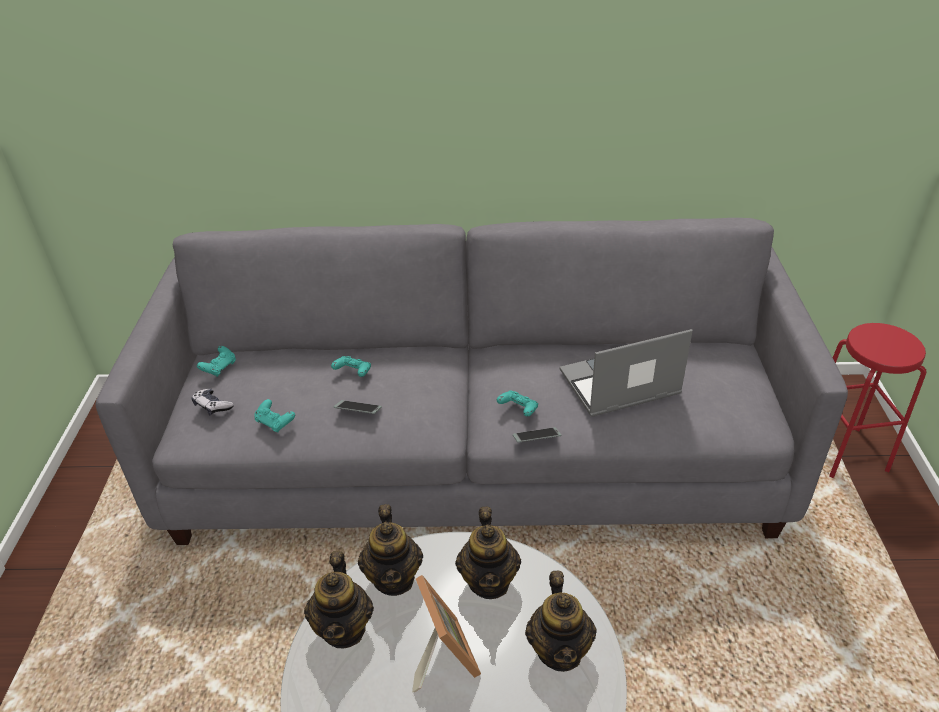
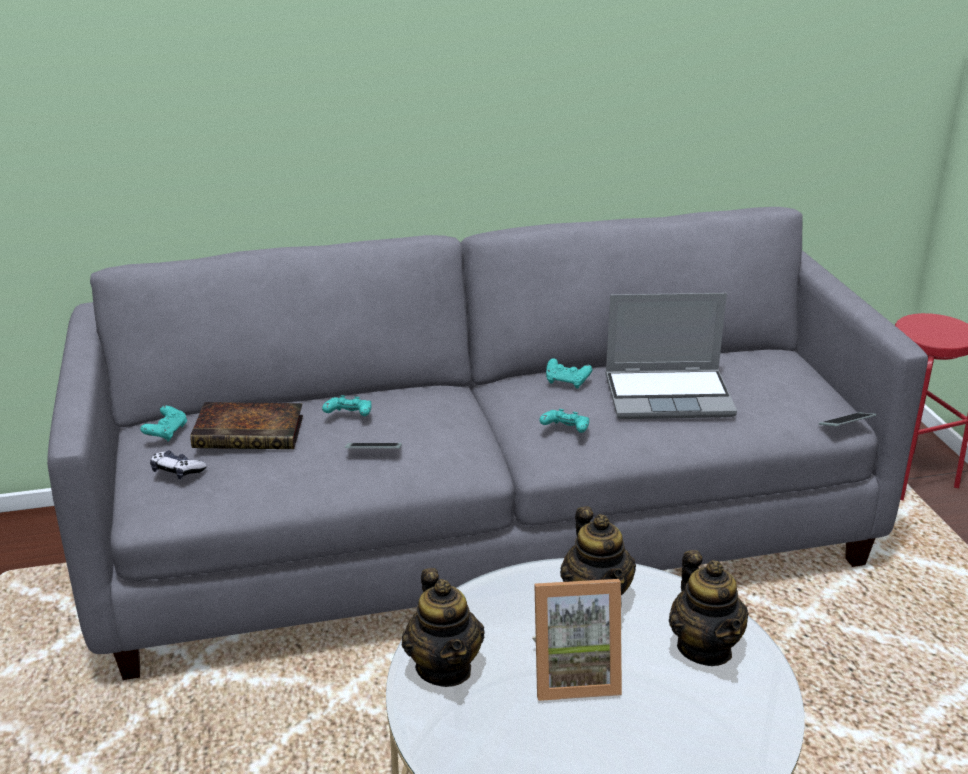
camera: 15 degrees left, 10 degrees down
turquoise game controller [254,399,295,432] -> turquoise game controller moved to [546,358,592,389]
teapot [358,504,423,596] -> none
picture frame [412,575,481,692] -> picture frame turned 120 degrees clockwise [532,579,622,701]
phone [513,427,561,443] -> phone moved to [819,412,876,426]
laptop [560,329,693,417] -> laptop turned 150 degrees counterclockwise [605,293,737,419]
none -> book [191,402,303,449]

